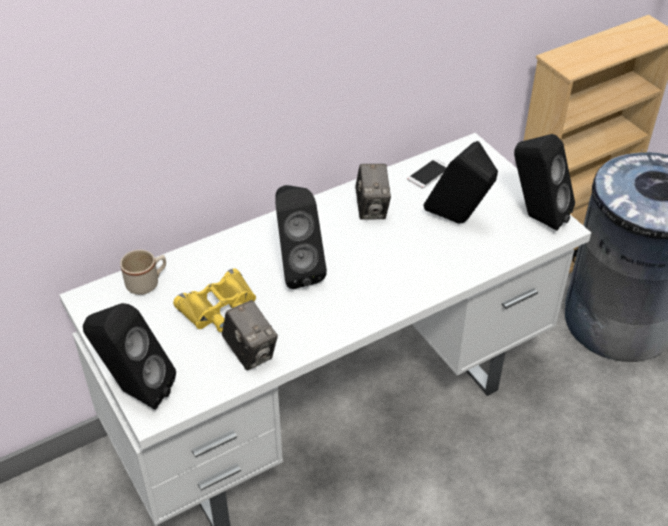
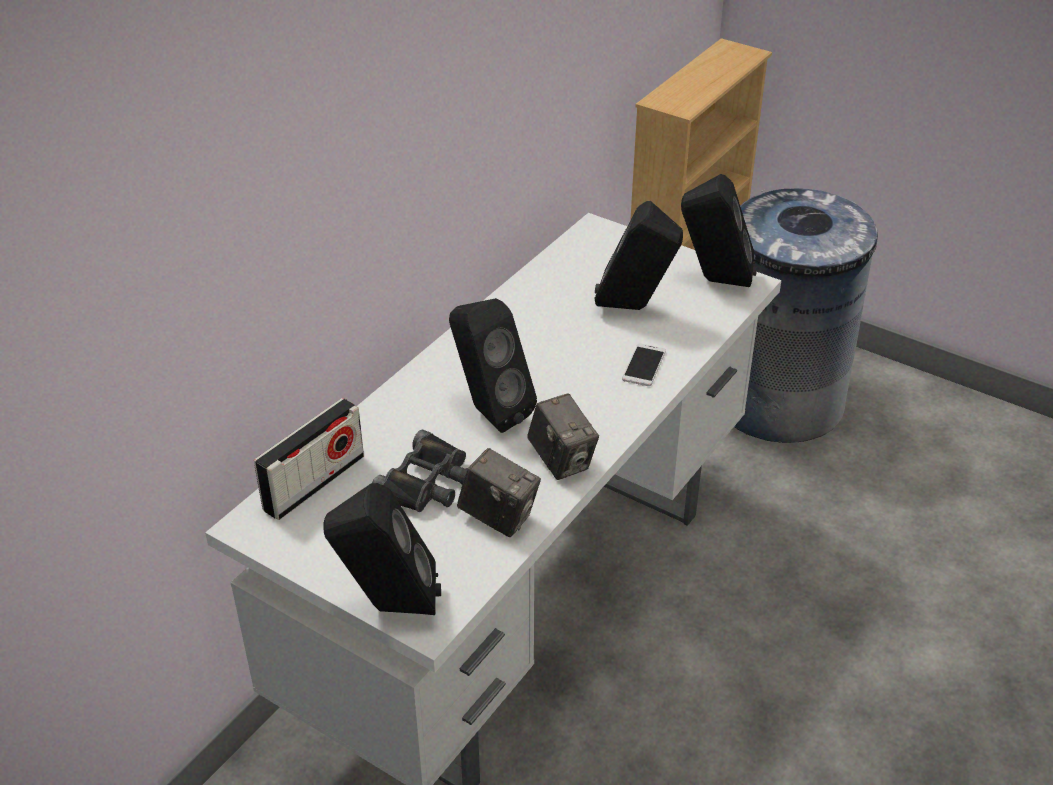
camera: 25 degrees left, 5 degrees down
beige mug [120,250,166,295] -> radio [254,398,364,520]
yellow binoculars [173,268,256,332] -> black binoculars [372,430,468,512]
camera [355,164,391,220] -> camera moved to [527,393,599,480]
phone [407,158,448,188] -> phone moved to [622,343,666,386]

